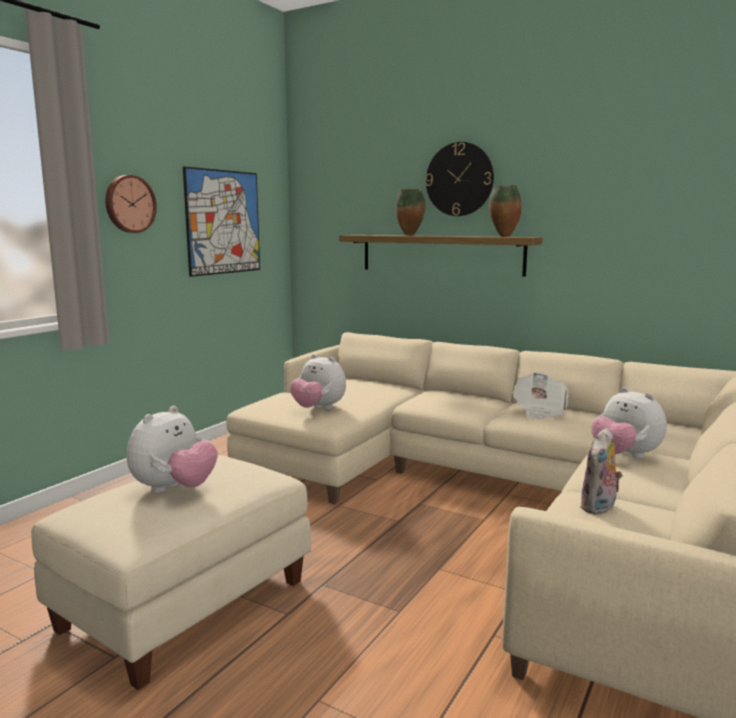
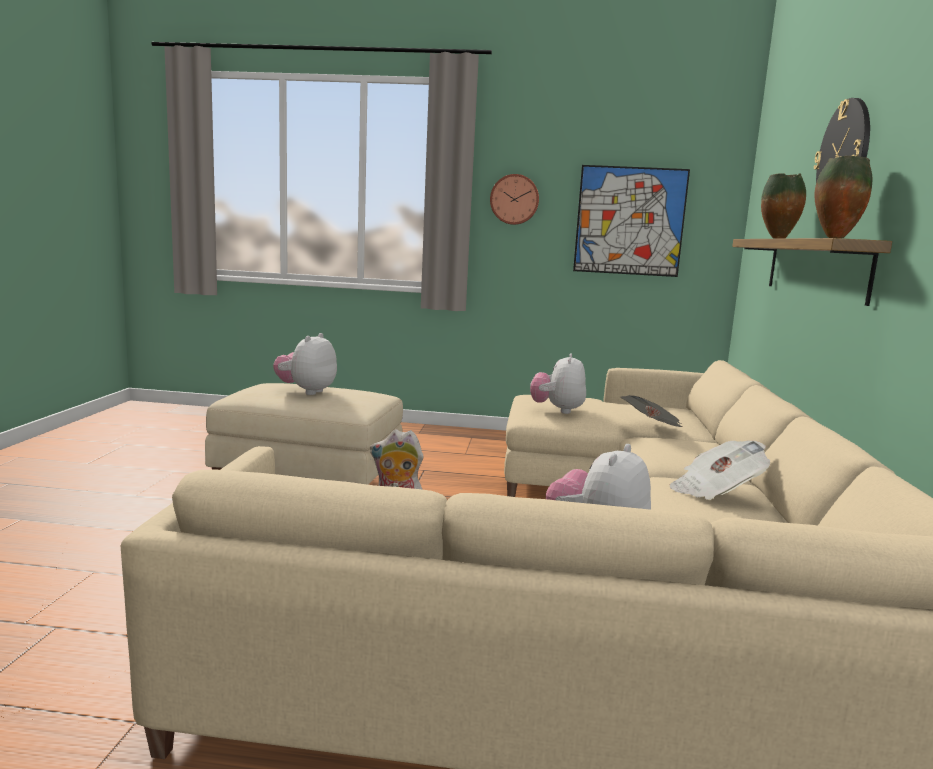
camera: 65 degrees right, 0 degrees up
plush toy [127,406,218,493] -> plush toy turned 105 degrees clockwise [273,333,337,395]
none -> newspaper [620,395,683,427]

